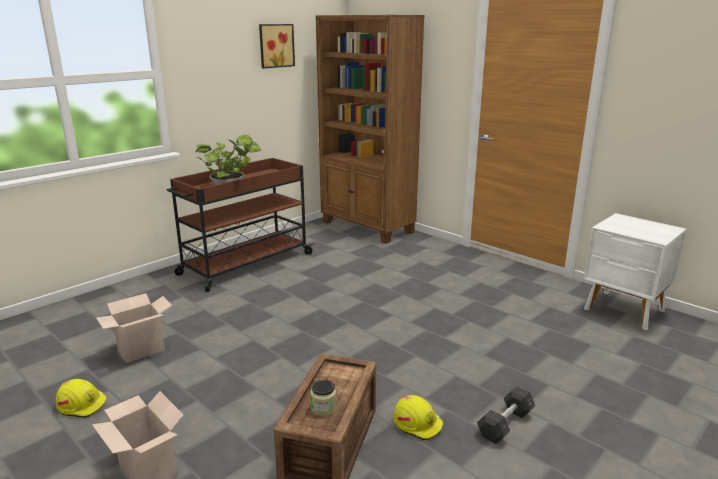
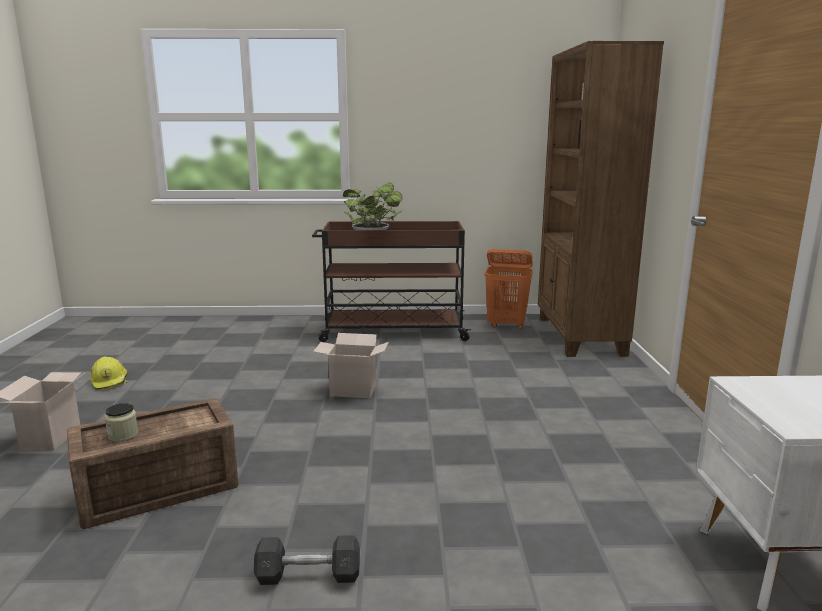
camera: 45 degrees right, 5 degrees down
cardboard box [96,293,172,363] -> cardboard box moved to [313,333,389,398]
picture [259,24,295,68] -> none
yellow hard hat [393,395,444,441] -> none
none -> orange laundry basket [484,249,533,330]

